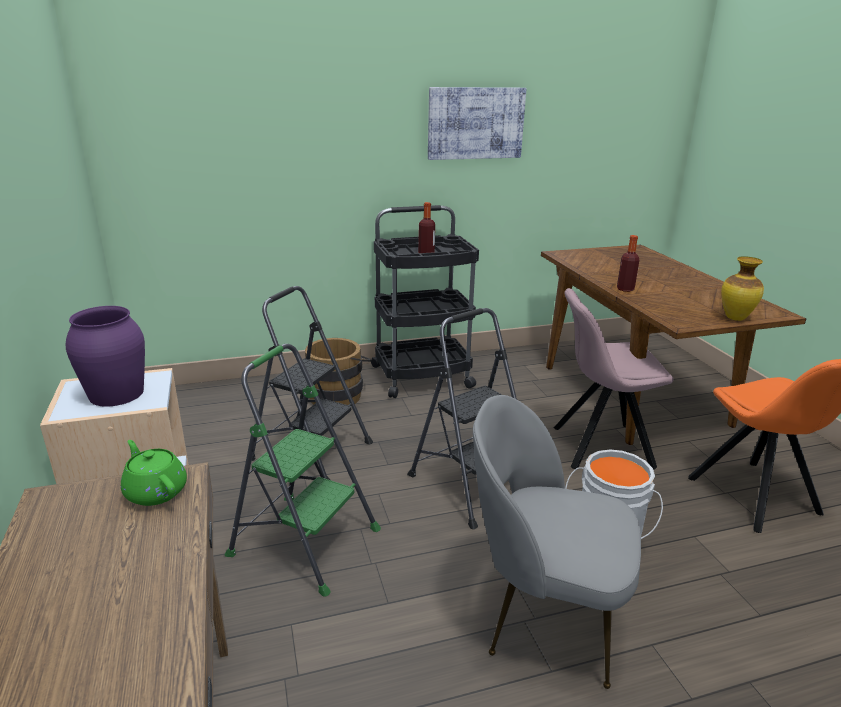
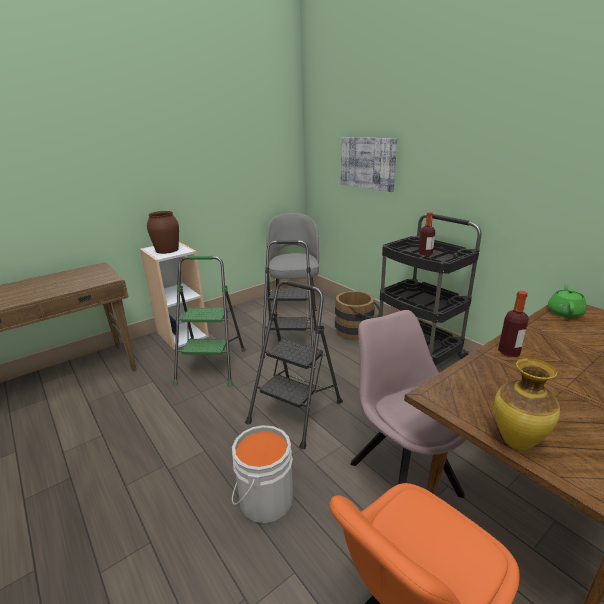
camera: 70 degrees right, 0 degrees up
purple vase [66,306,145,407] -> brown vase [147,211,179,254]
green teapot [121,440,187,506] -> green teapot moved to [548,285,587,318]
picture [428,87,526,160] -> picture moved to [341,137,397,192]
grey chair [473,395,641,689] -> grey chair moved to [266,213,319,313]

